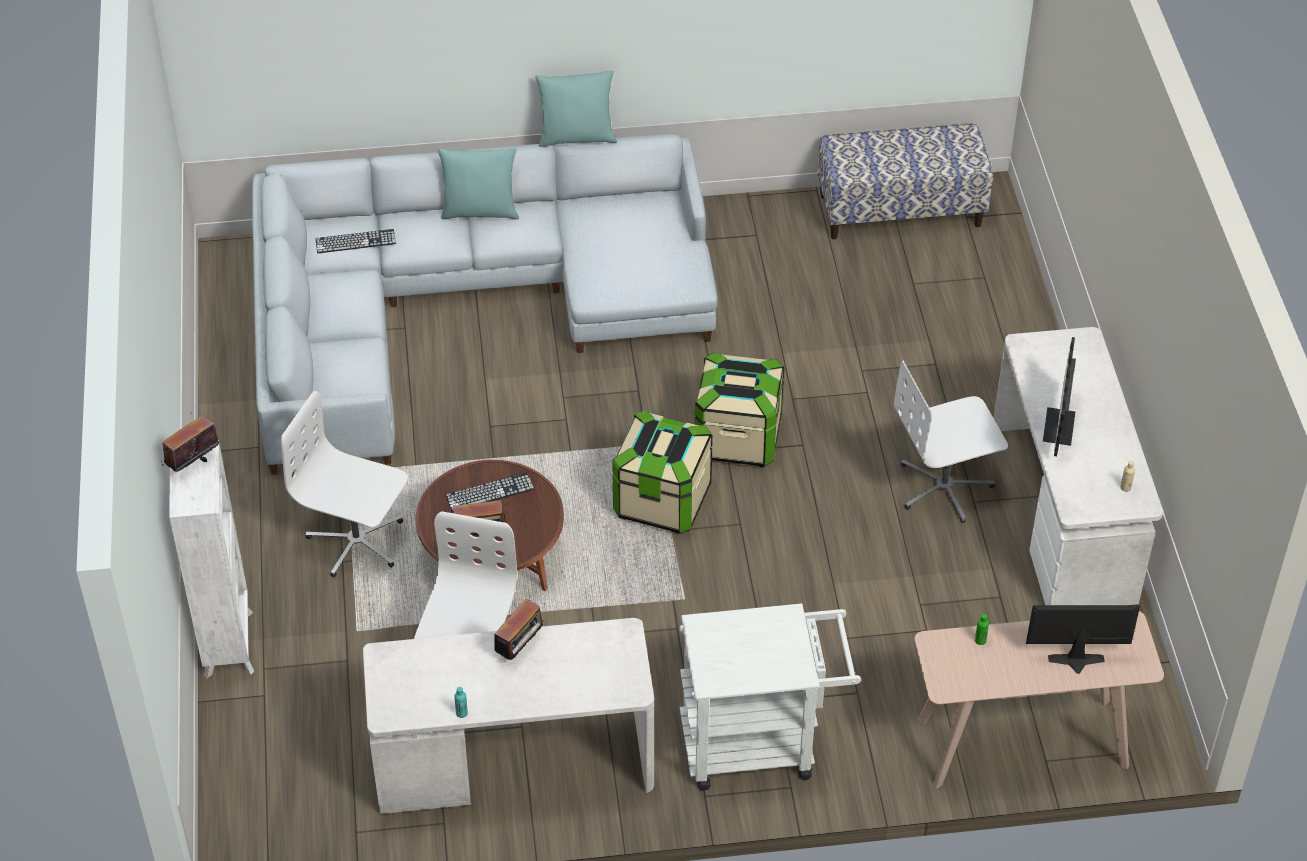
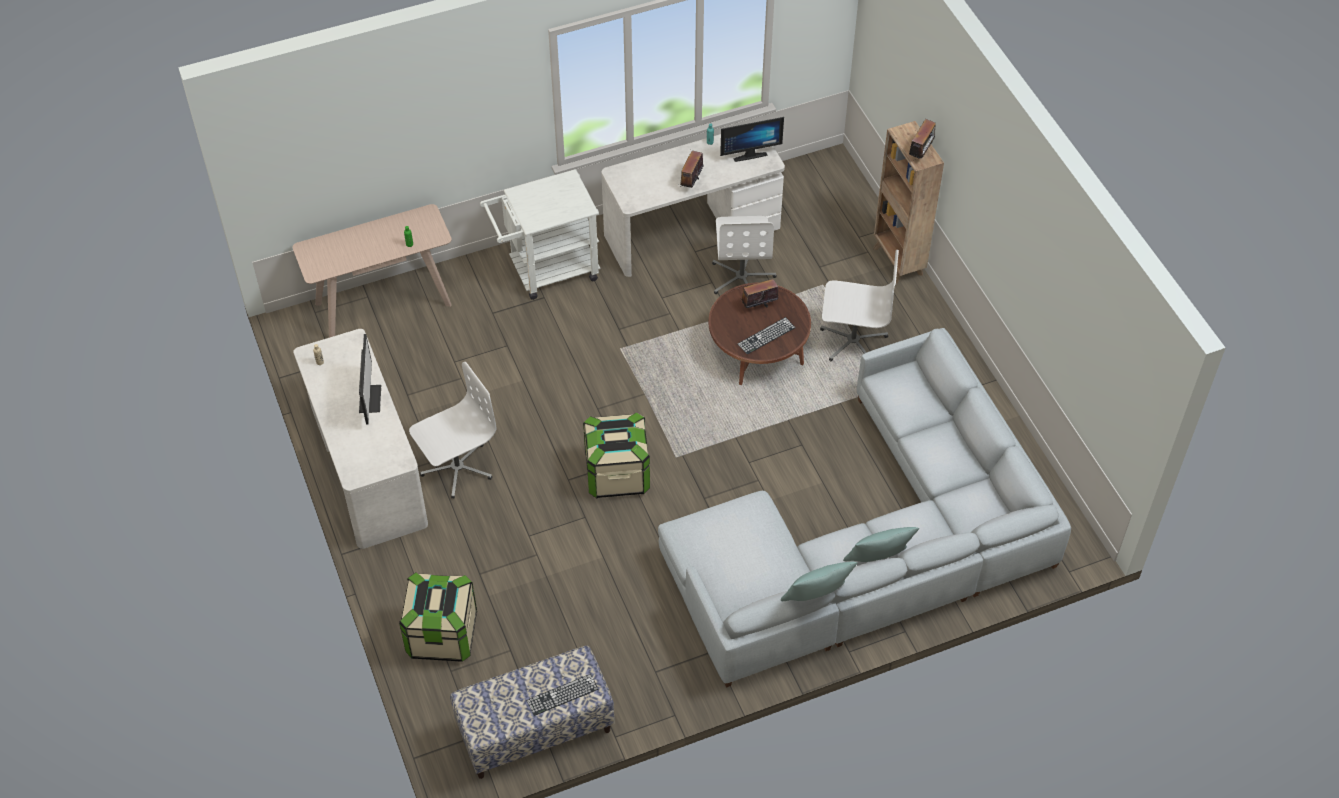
camera: 165 degrees right, 5 degrees up
white bookcase [169,439,254,679] -> brown bookcase [873,121,944,284]
keyboard [316,229,396,253] -> keyboard moved to [526,674,599,716]
storage box [612,410,713,534] -> storage box moved to [399,573,477,662]
monitor [1026,605,1140,674] -> monitor moved to [720,117,784,162]

